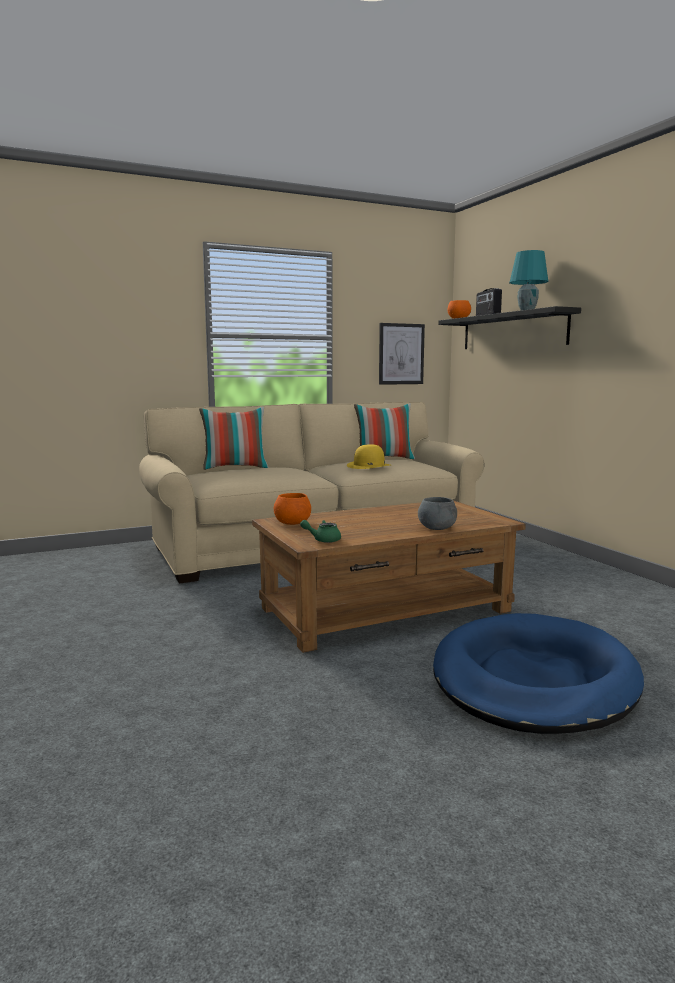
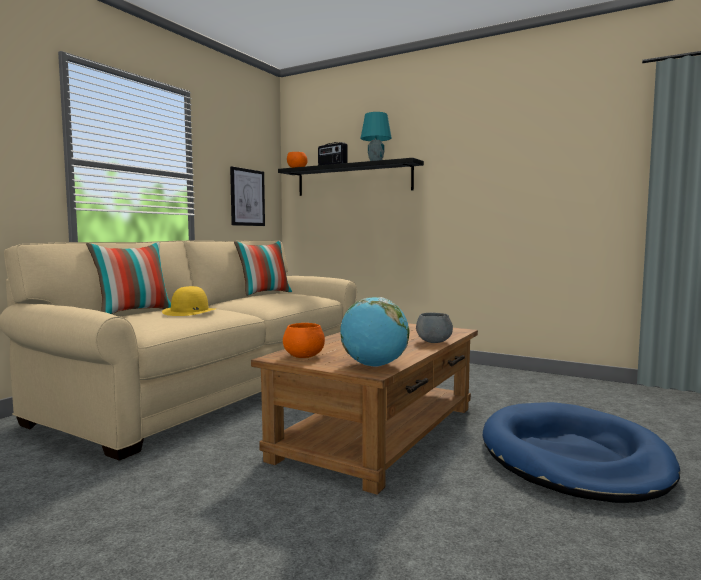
camera: 35 degrees left, 5 degrees down
green teapot [300,520,341,543] -> globe [340,297,409,367]
yellow hat [347,444,390,469] -> yellow hat moved to [162,286,215,316]

